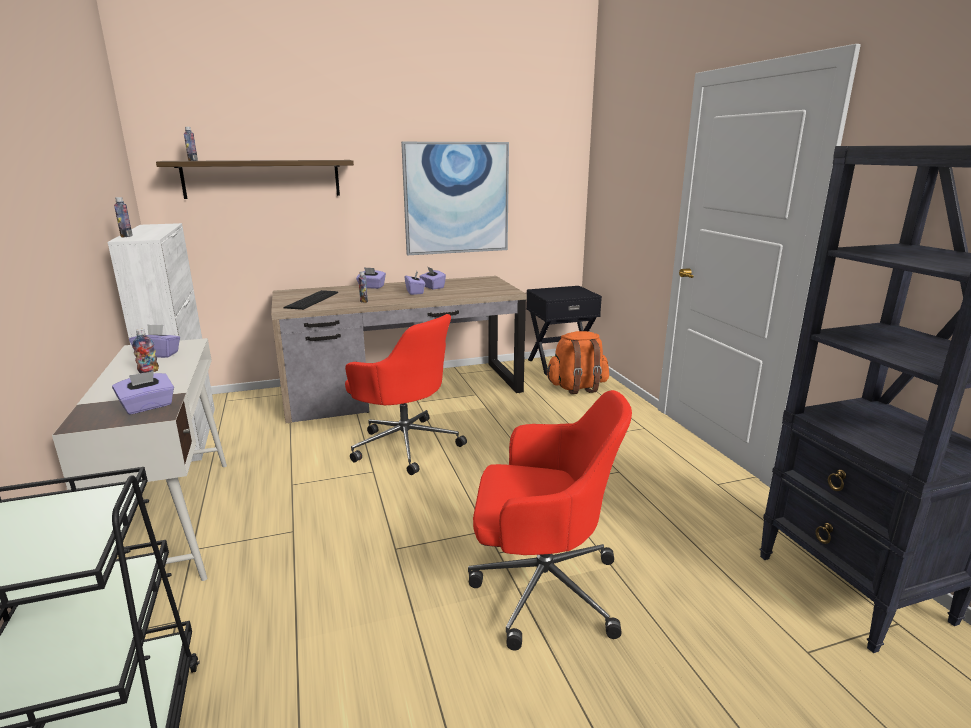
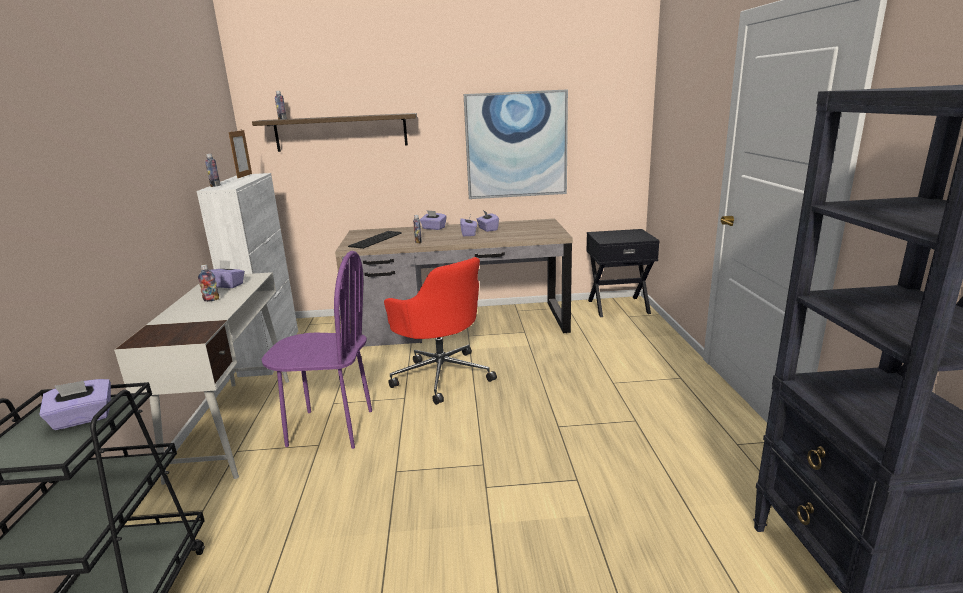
camera: 15 degrees right, 0 degrees up
purple tissue box [112,371,174,415] -> purple tissue box moved to [39,379,111,430]
red office chair [468,390,632,651] -> none
orange backpack [546,331,609,394] -> none
none -> picture frame [229,129,252,179]
none -> purple chair [262,251,372,449]

